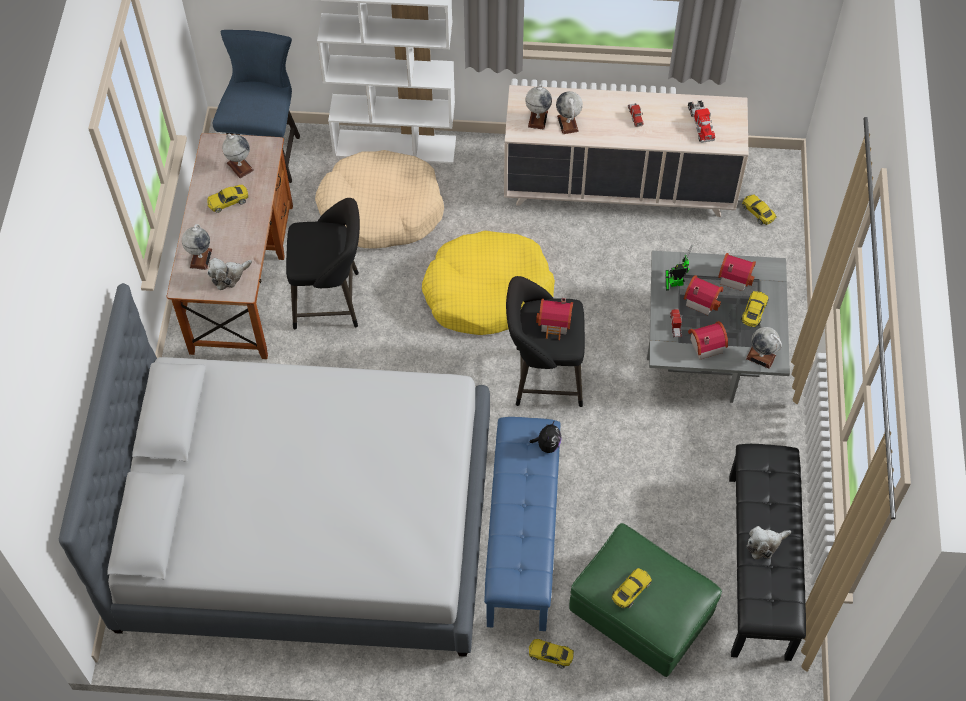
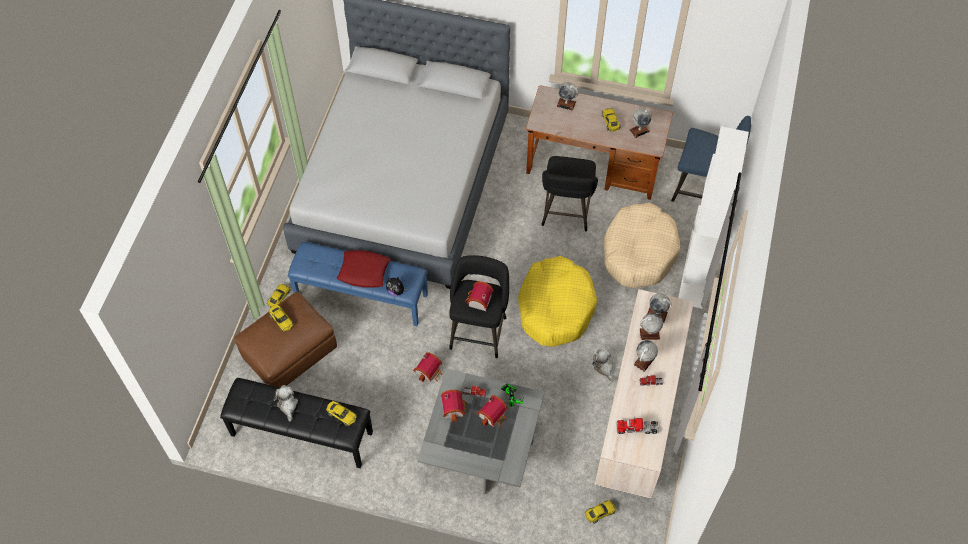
camera: 100 degrees right, 0 degrees up
plush toy [207,258,252,290] -> plush toy moved to [592,349,613,382]
green ottoman [569,523,722,677] -> brown ottoman [234,292,337,388]
toy house [718,253,756,291] -> toy house moved to [413,352,442,382]
yellow toy car [741,291,769,327] -> yellow toy car moved to [326,401,357,426]
globe [746,327,782,369] -> globe moved to [634,340,658,372]
none -> red pillow [337,250,391,288]

